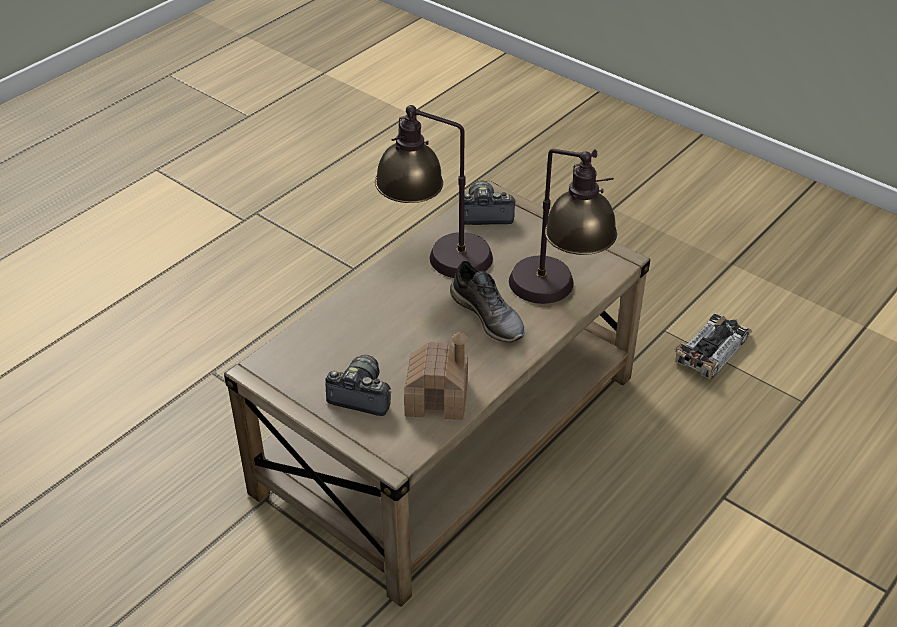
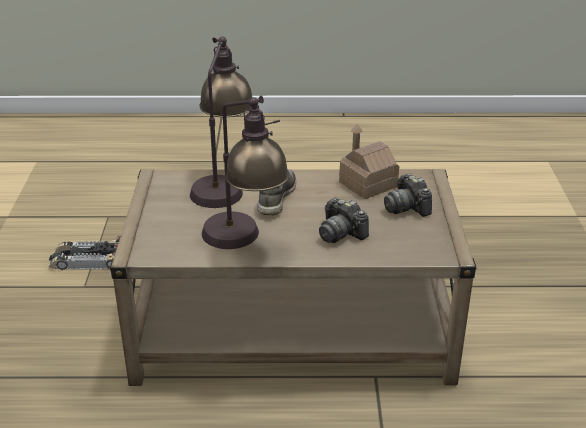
camera: 130 degrees left, 10 degrees down
camera [464,180,517,225] -> camera moved to [319,198,369,243]

